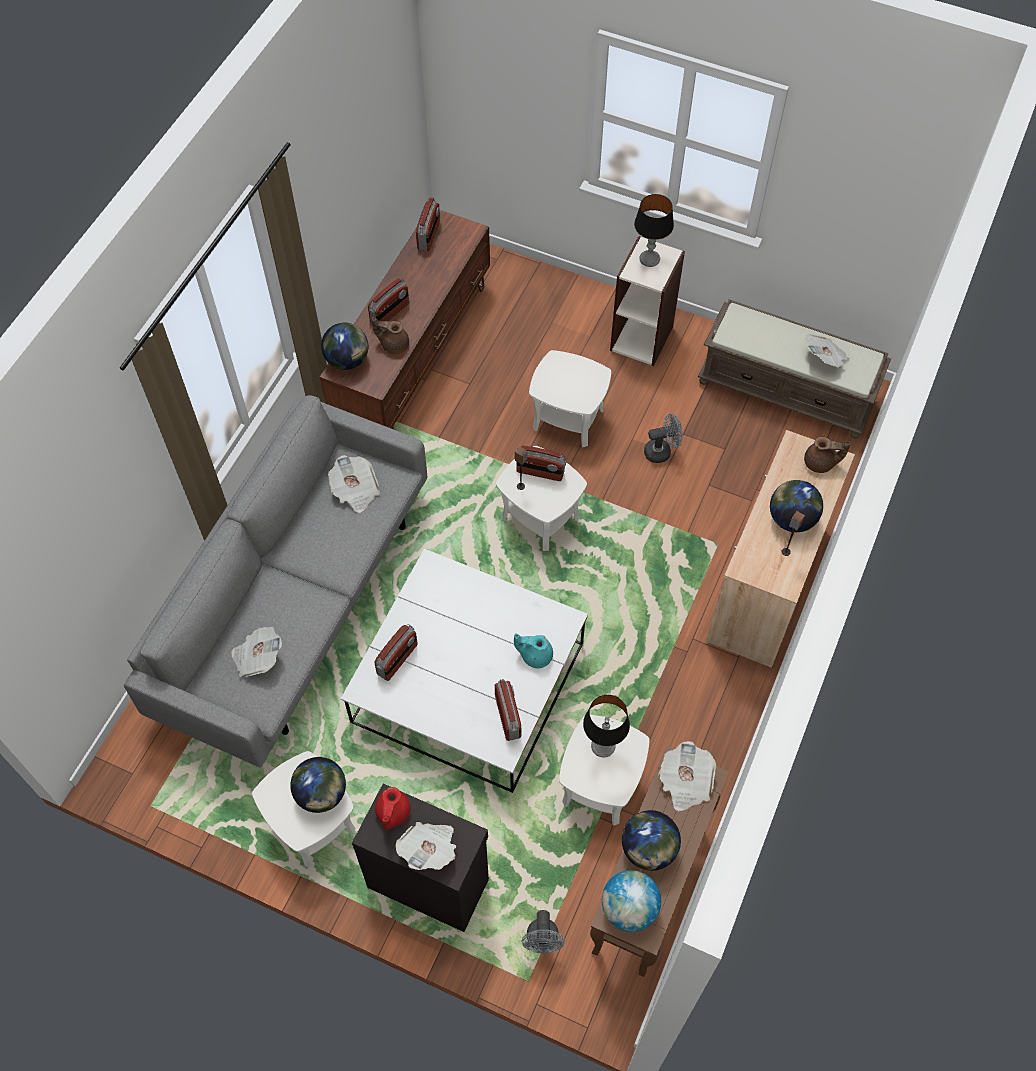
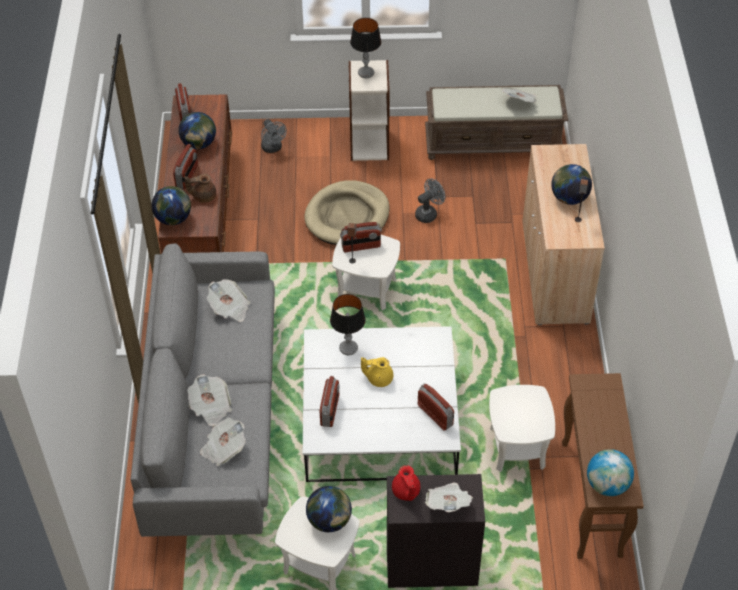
camera: 25 degrees left, 10 degrees down
turquoise teapot [514,633,553,668] -> none
grey fan [522,910,565,953] -> grey fan moved to [261,119,287,153]
white side table [529,350,611,447] -> beige dog bed [304,180,390,245]
table lamp [583,695,630,757] -> table lamp moved to [330,294,366,355]
globe [622,810,681,871] -> globe moved to [178,112,216,149]
newspaper [659,741,716,811] -> newspaper moved to [187,374,232,426]
brown teapot [804,437,851,473] -> none
none -> yellow teapot [361,357,393,387]

